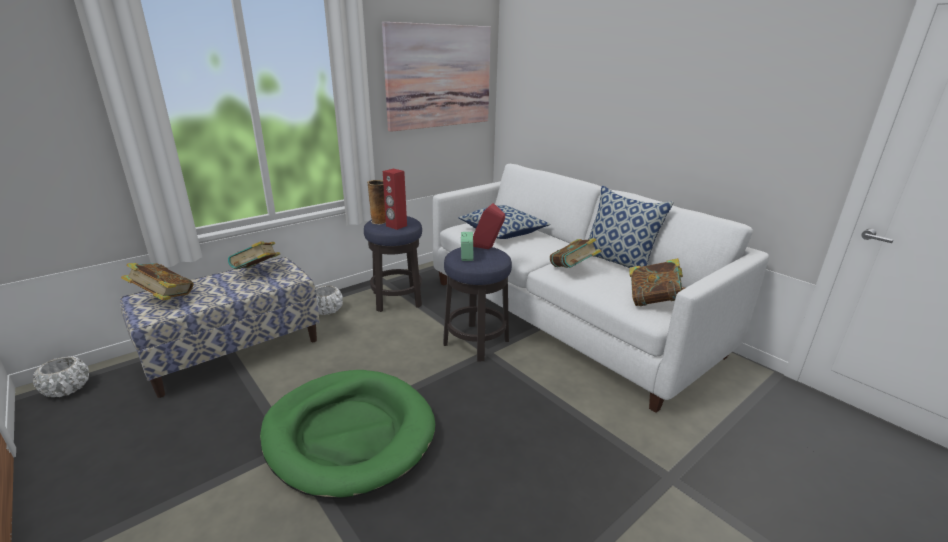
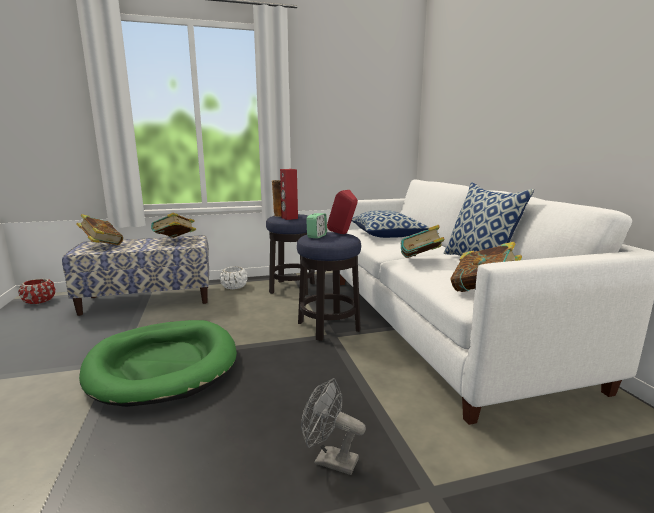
camera: 25 degrees right, 10 degrees down
white planter [33,356,89,397] -> red planter [18,279,55,304]
picture [382,22,491,132] -> none
none -> grey fan [301,378,366,475]

